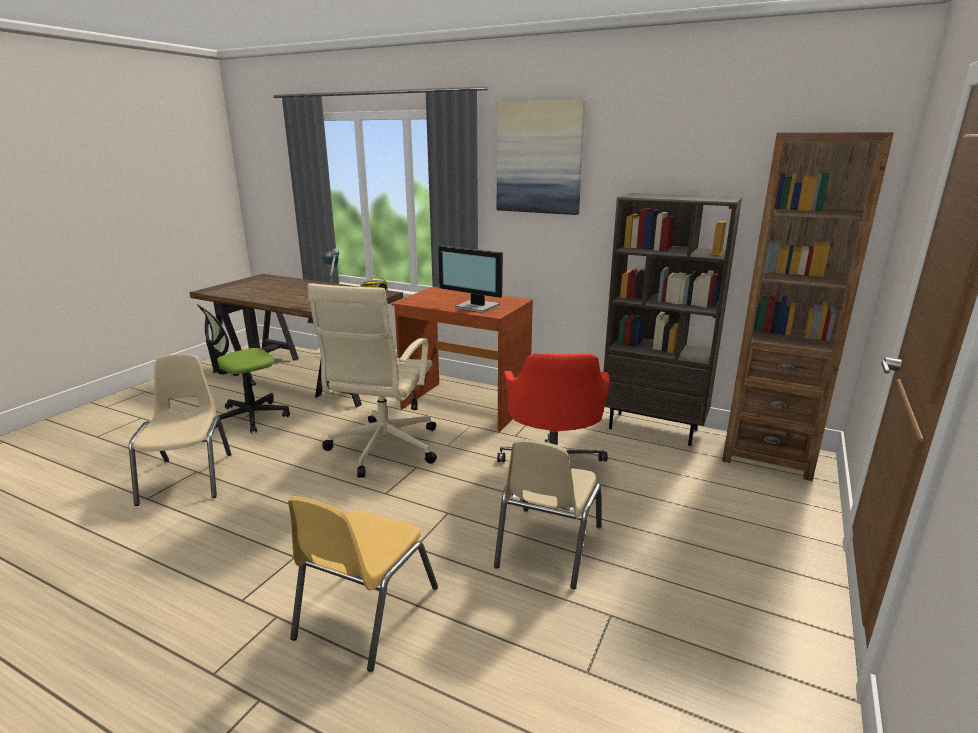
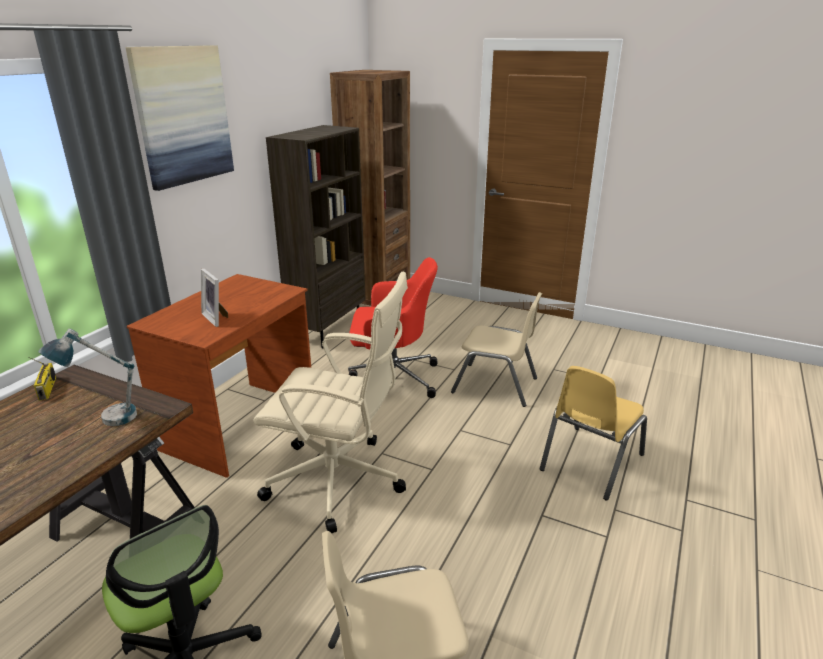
camera: 90 degrees left, 5 degrees up
yellow chair [288,496,438,672] -> yellow chair turned 105 degrees clockwise [539,366,647,501]
monitor [438,246,503,313] -> none
none -> picture frame [201,268,228,327]

